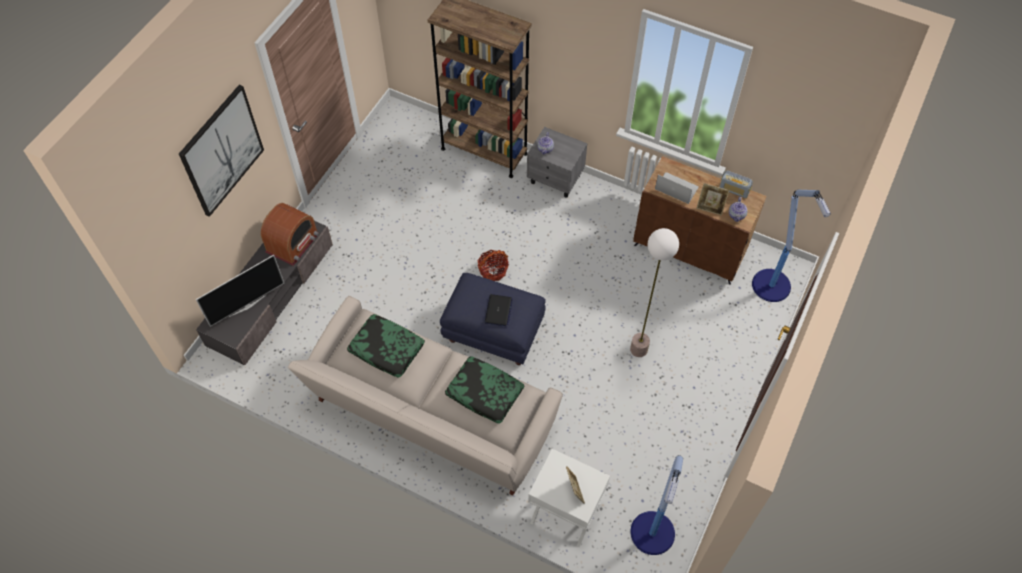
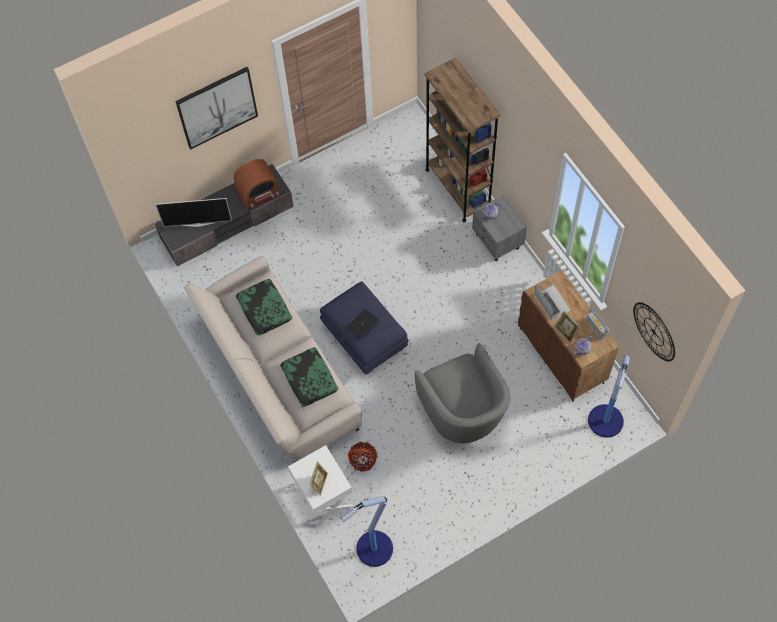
camera: 35 degrees right, 5 degrees up
basket [477,250,509,281] -> basket moved to [348,442,378,472]
floor lamp [630,228,679,357] -> grey armchair [415,343,510,443]
none -> wall clock [633,302,675,362]

